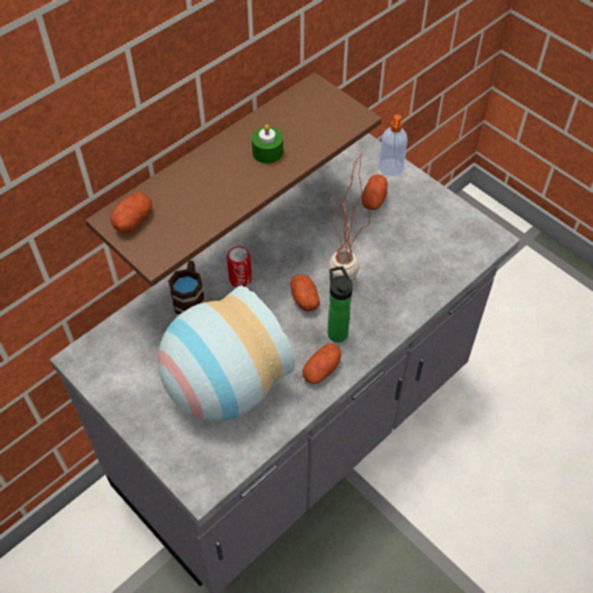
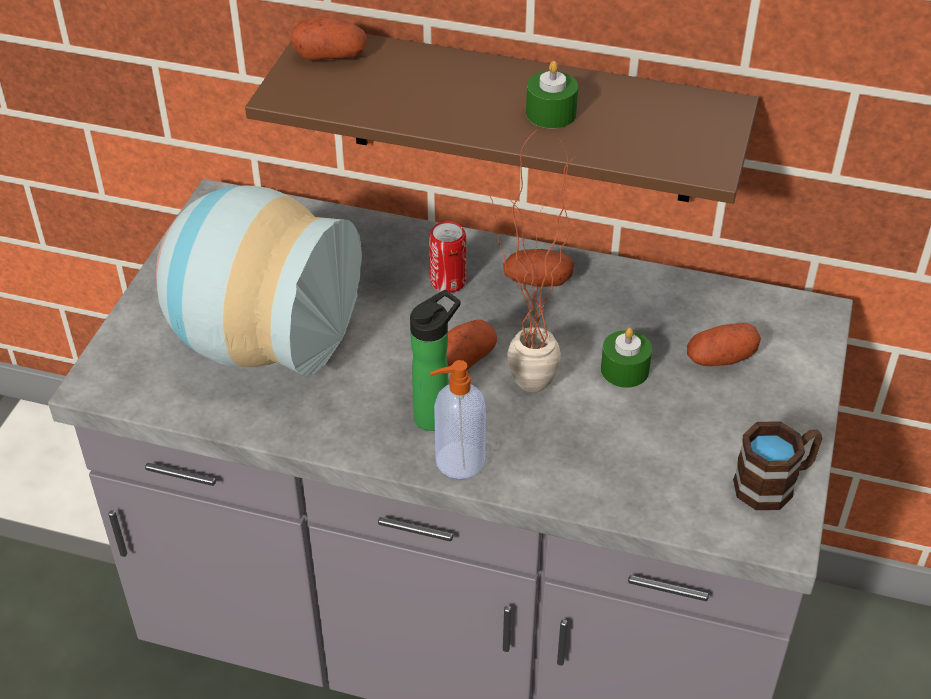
camera: 60 degrees right, 10 degrees down
brown mug [168,261,204,315] -> brown mug moved to [733,421,822,510]
potato [303,344,341,384] -> potato moved to [503,249,574,287]
soap dispenser [379,115,407,176] -> soap dispenser moved to [430,360,486,479]
none -> green candle [601,328,652,388]

